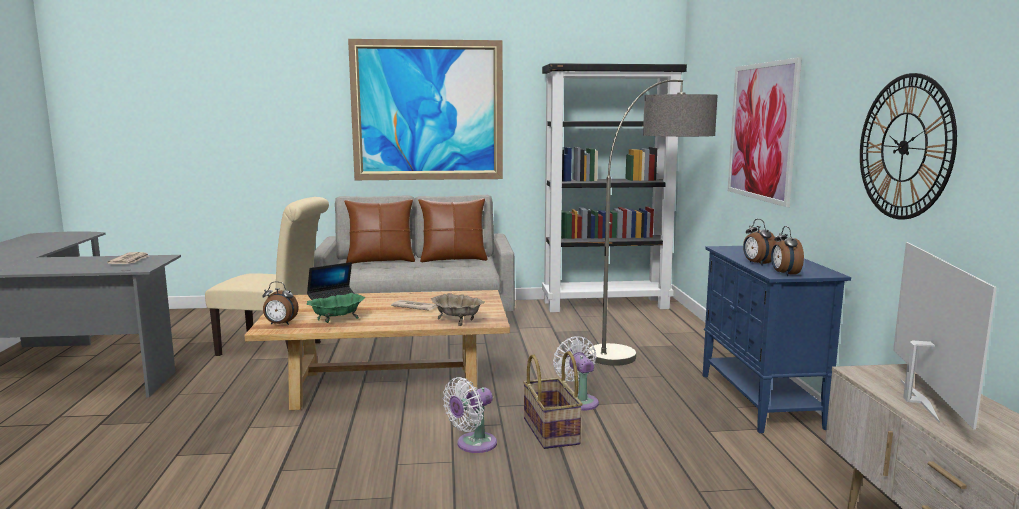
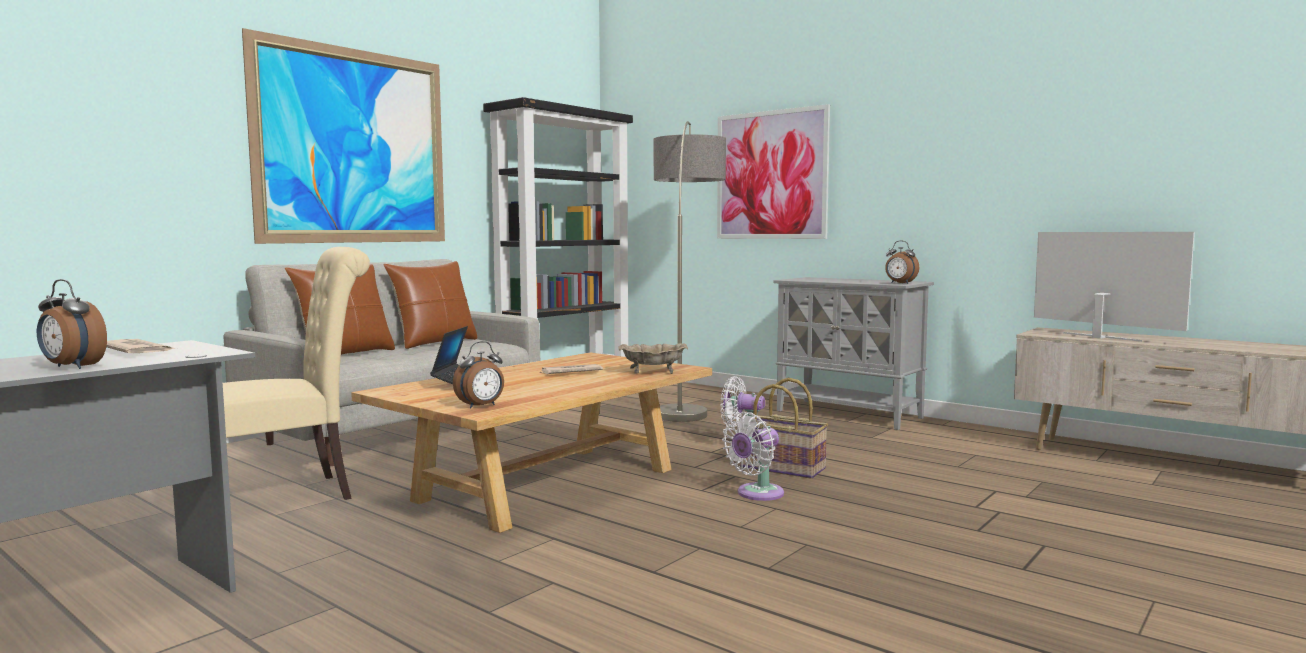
camera: 45 degrees left, 5 degrees down
green bowl [307,293,365,323] -> none
white fan [443,377,497,453] -> white fan turned 45 degrees clockwise [722,412,784,501]
blue cabinet [703,246,851,433] -> grey cabinet [774,277,934,430]
alarm clock [743,219,777,266] -> alarm clock moved to [37,279,107,369]
wall clock [860,73,957,219] -> none

